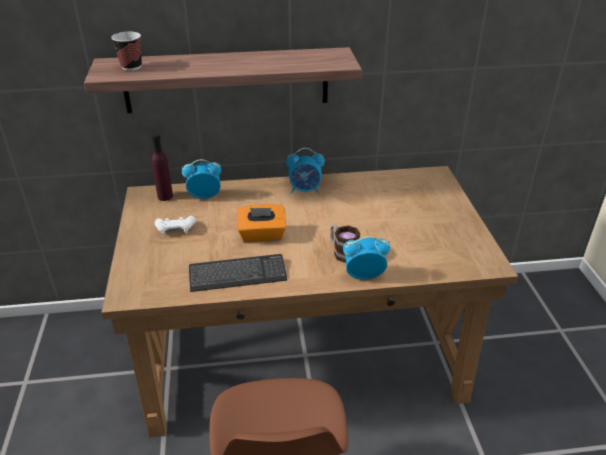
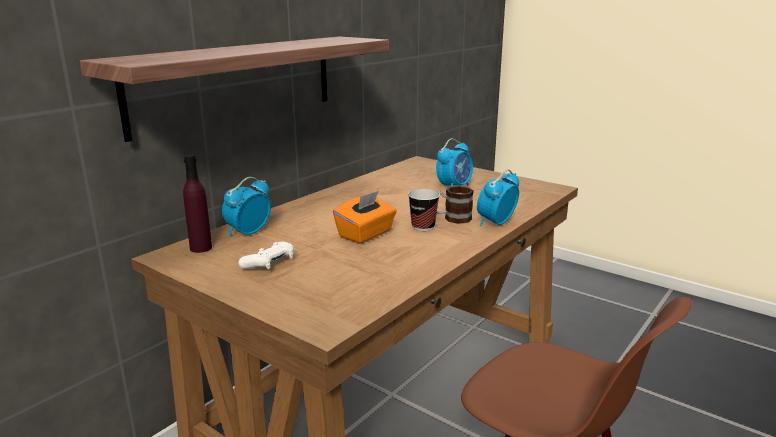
camera: 45 degrees left, 15 degrees down
cup [111,32,142,71] -> cup moved to [408,189,440,231]
keyboard [189,254,287,292] -> none
alarm clock [286,148,325,193] -> alarm clock moved to [436,138,473,187]

